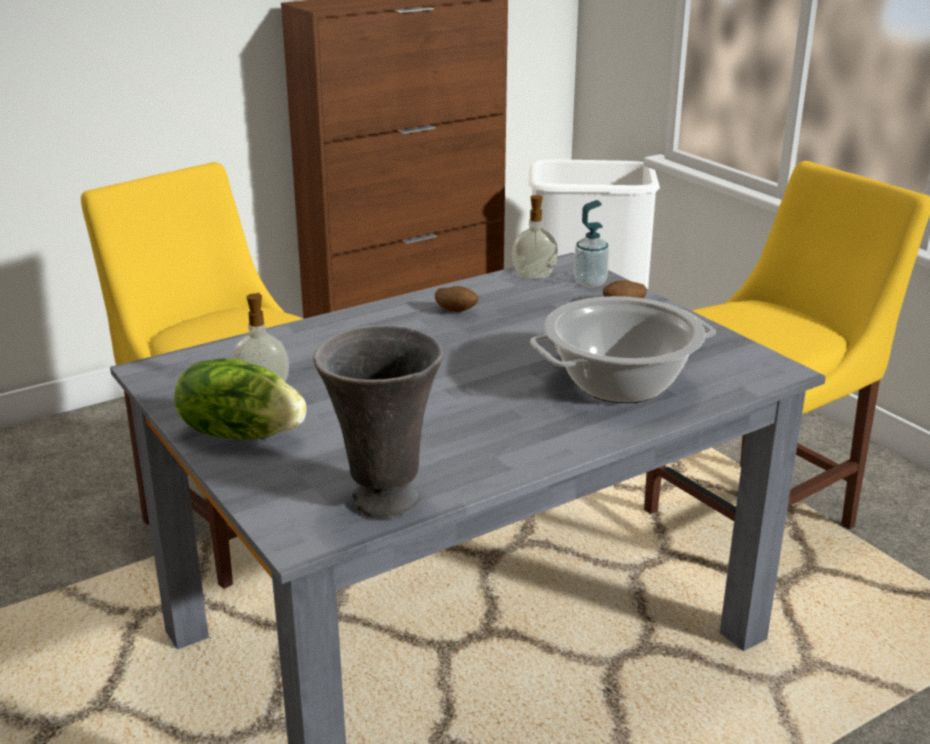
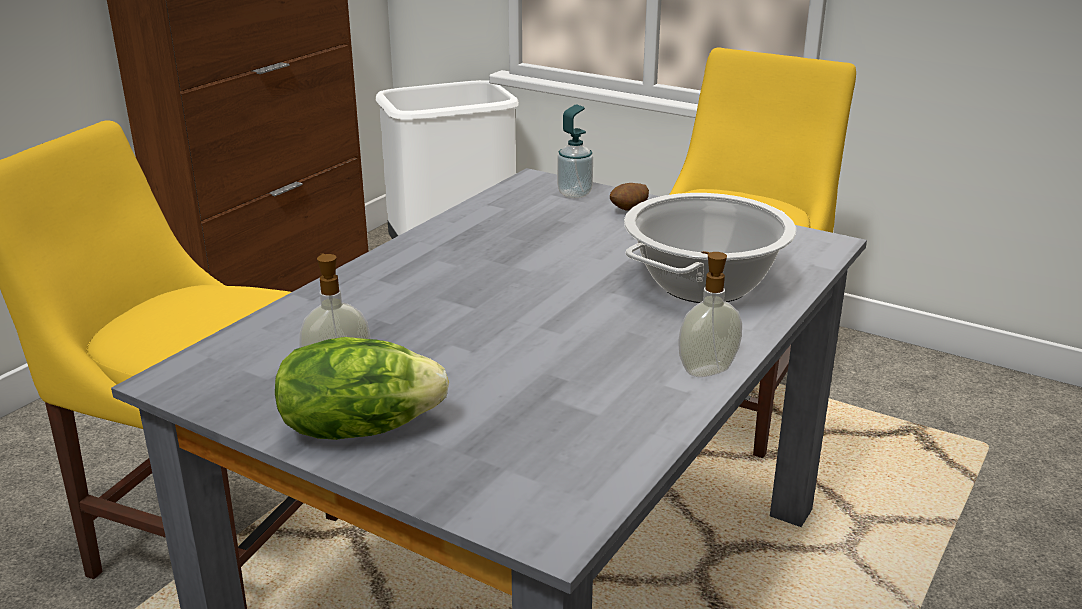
camera: 25 degrees left, 0 degrees up
grey vase [313,325,444,519] -> none
potato [435,286,479,312] -> none
soap dispenser [512,195,558,279] -> soap dispenser moved to [678,251,742,377]

